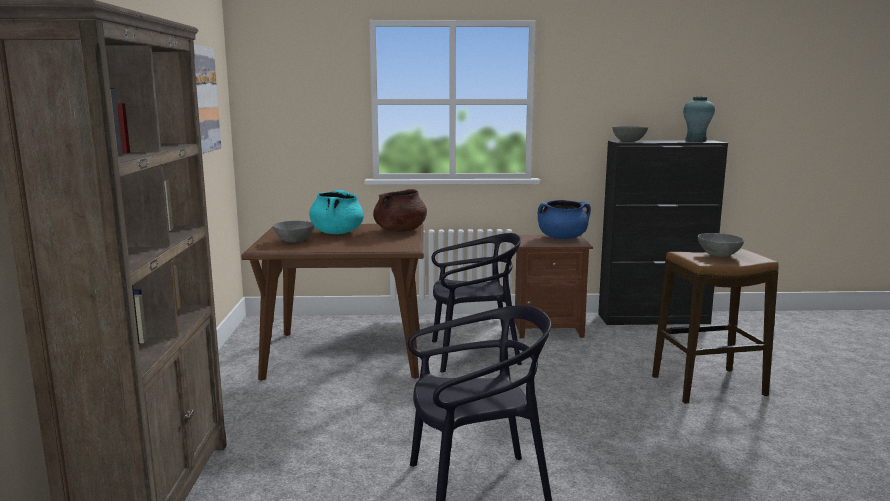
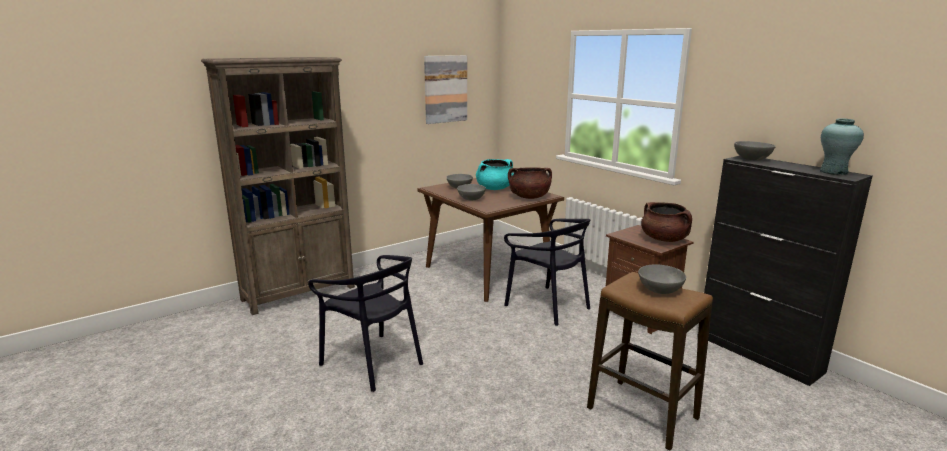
camera: 55 degrees right, 5 degrees up
blue cooking pot [538,200,591,239] -> brown cooking pot [641,202,692,242]
none -> grey bowl [457,184,486,200]

